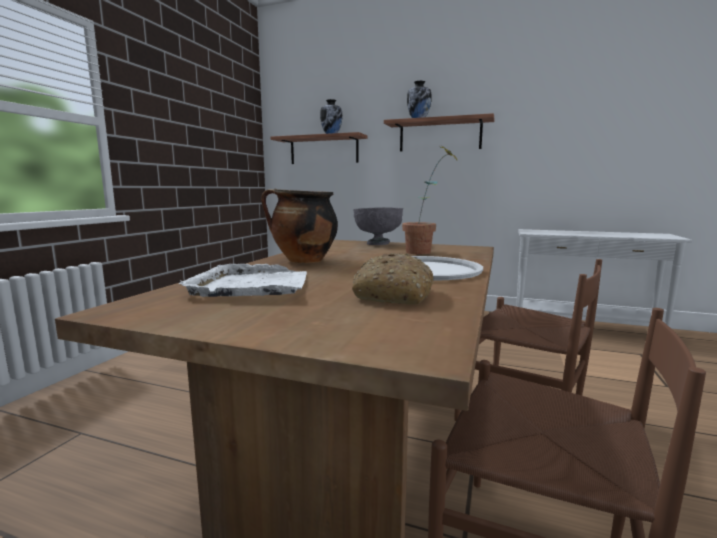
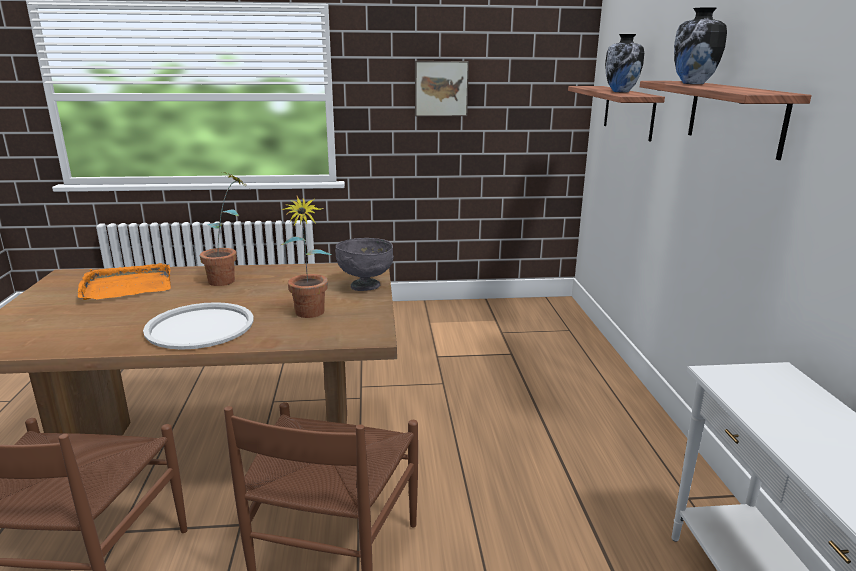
camera: 65 degrees right, 10 degrees up
white tray [179,264,307,297] -> orange tray [78,263,171,300]
cooking pot [261,188,338,263] -> potted plant [200,173,249,286]
bread [352,253,433,305] -> none
none -> picture [415,61,469,116]

